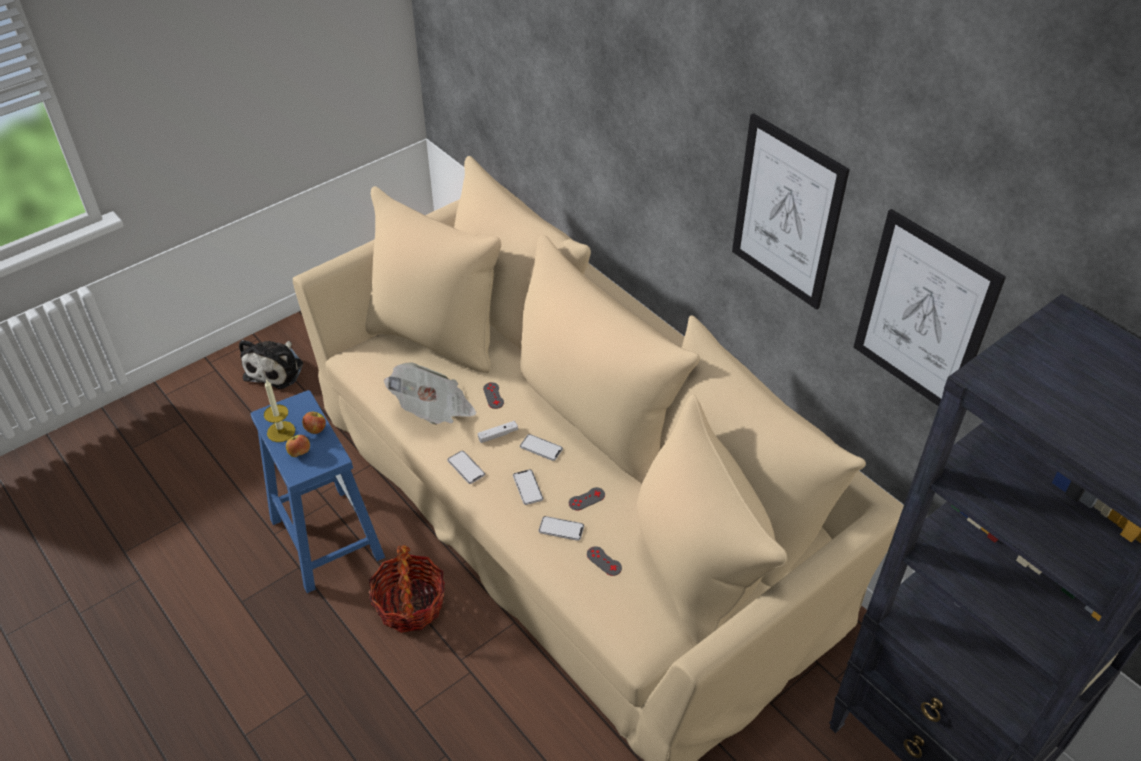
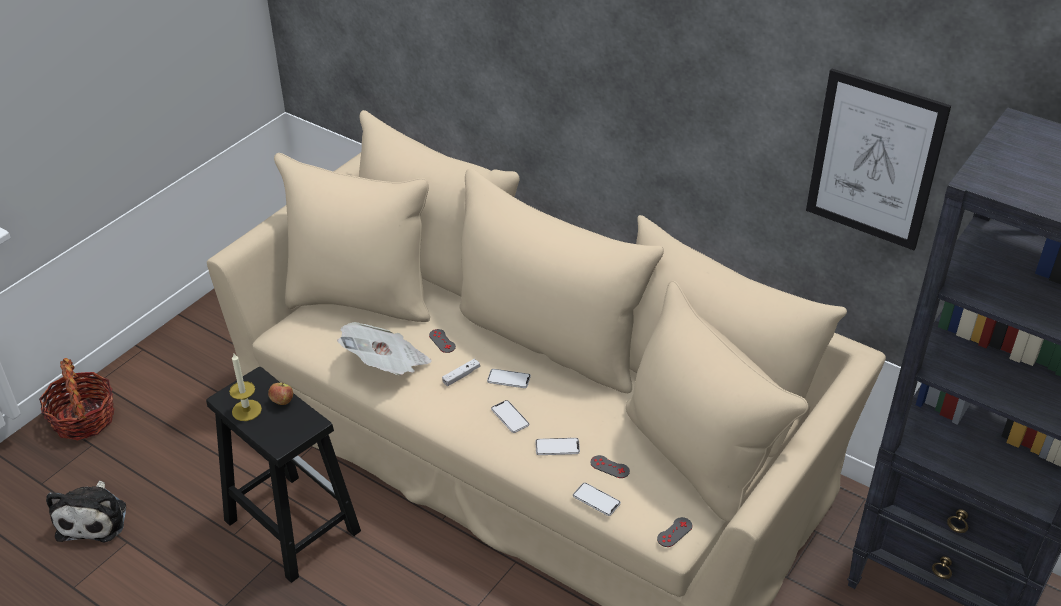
camera: 15 degrees left, 5 degrees down
plush toy [239,340,303,389] -> plush toy moved to [46,481,126,542]
blue stool [251,390,385,593] -> black stool [206,367,361,583]
apple [286,435,310,457] -> none
basket [369,545,445,633] -> basket moved to [39,358,115,440]
phone [447,451,485,484] -> phone moved to [573,483,621,516]
grey game controller [569,487,605,510] -> grey game controller moved to [657,517,692,547]
picture [732,113,850,310] -> none

